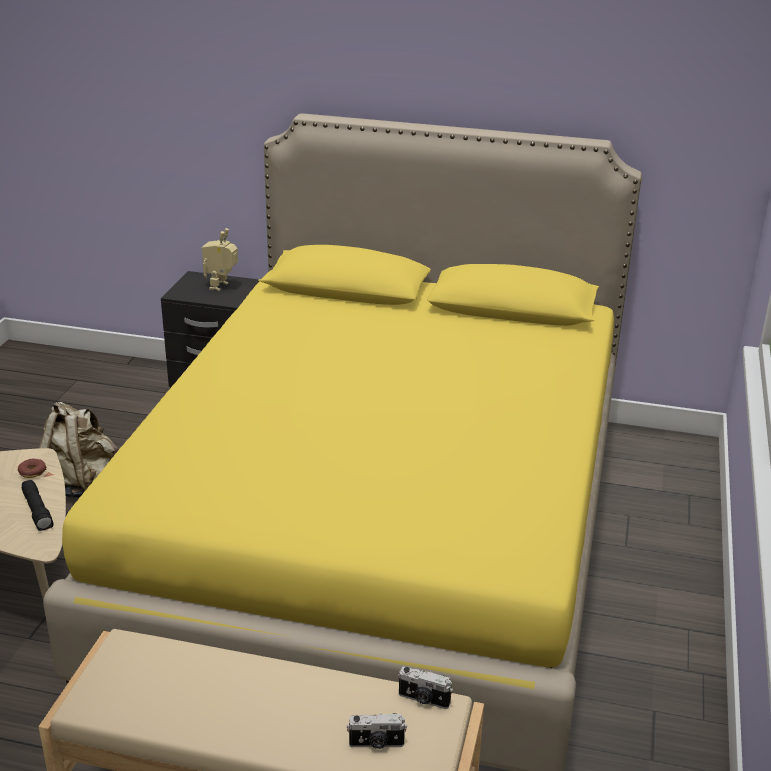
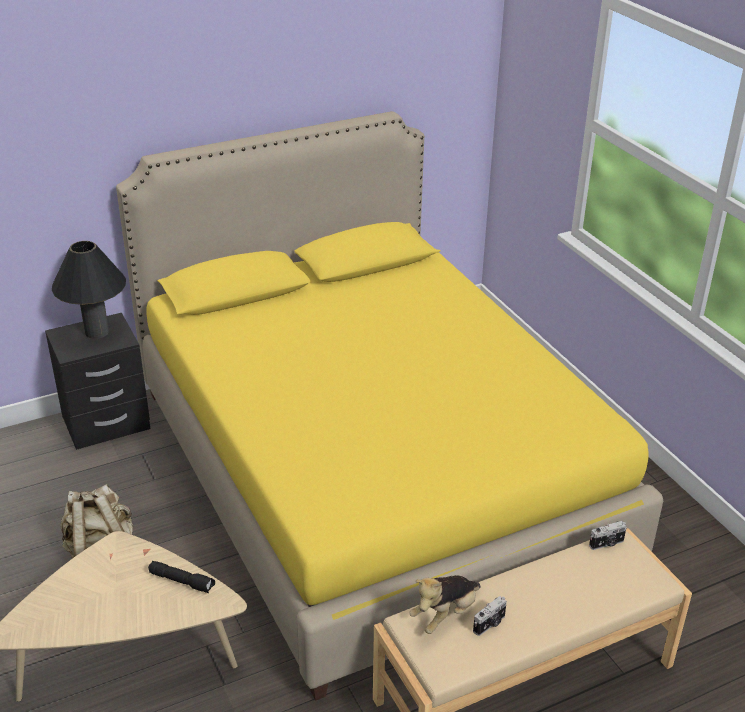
camera: 40 degrees left, 5 degrees up
donut [18,459,47,478] -> none
toy robot [202,228,238,291] -> black table lamp [52,241,126,339]
camera [347,713,407,749] -> camera moved to [473,596,507,636]
none -> plush toy [409,575,481,634]

